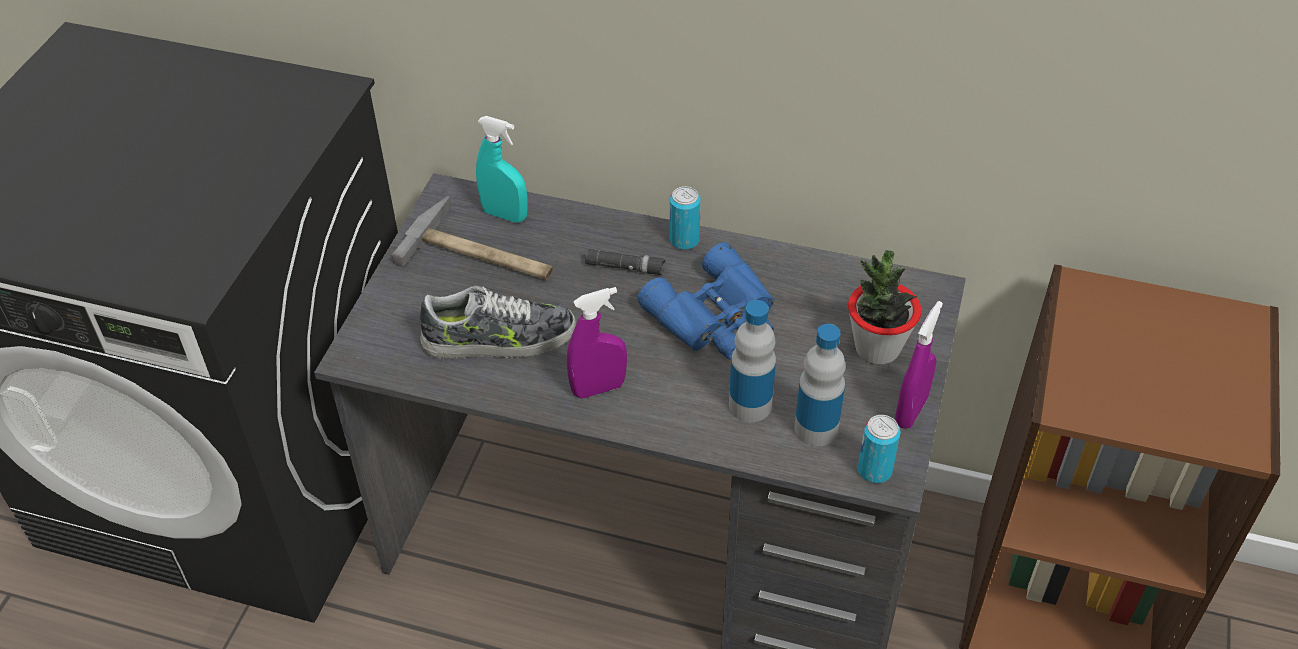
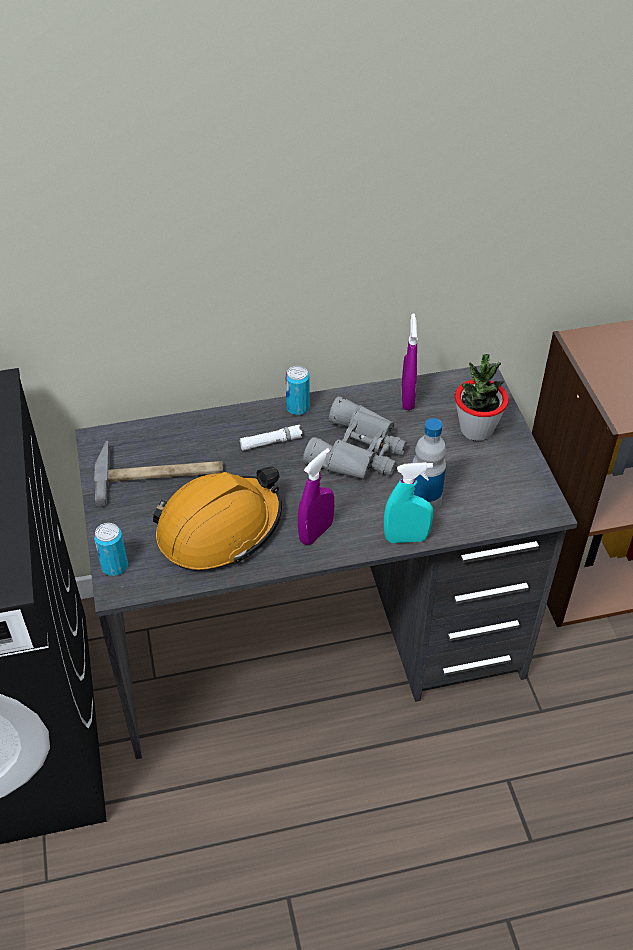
camera: 30 degrees left, 0 degrees up
shoe [420,285,576,359] -> orange hard hat [153,466,282,570]
turquoise spray bottle [476,116,528,223] -> turquoise spray bottle moved to [384,462,433,543]
black flashlight [585,249,666,275] -> white flashlight [240,425,302,451]
blue binoculars [638,242,774,360] -> grey binoculars [303,396,407,479]
bottle [794,324,846,446] -> none
can [858,415,901,483] -> can moved to [94,523,128,576]
purple spray bottle [895,301,943,429] -> purple spray bottle moved to [402,314,418,410]

